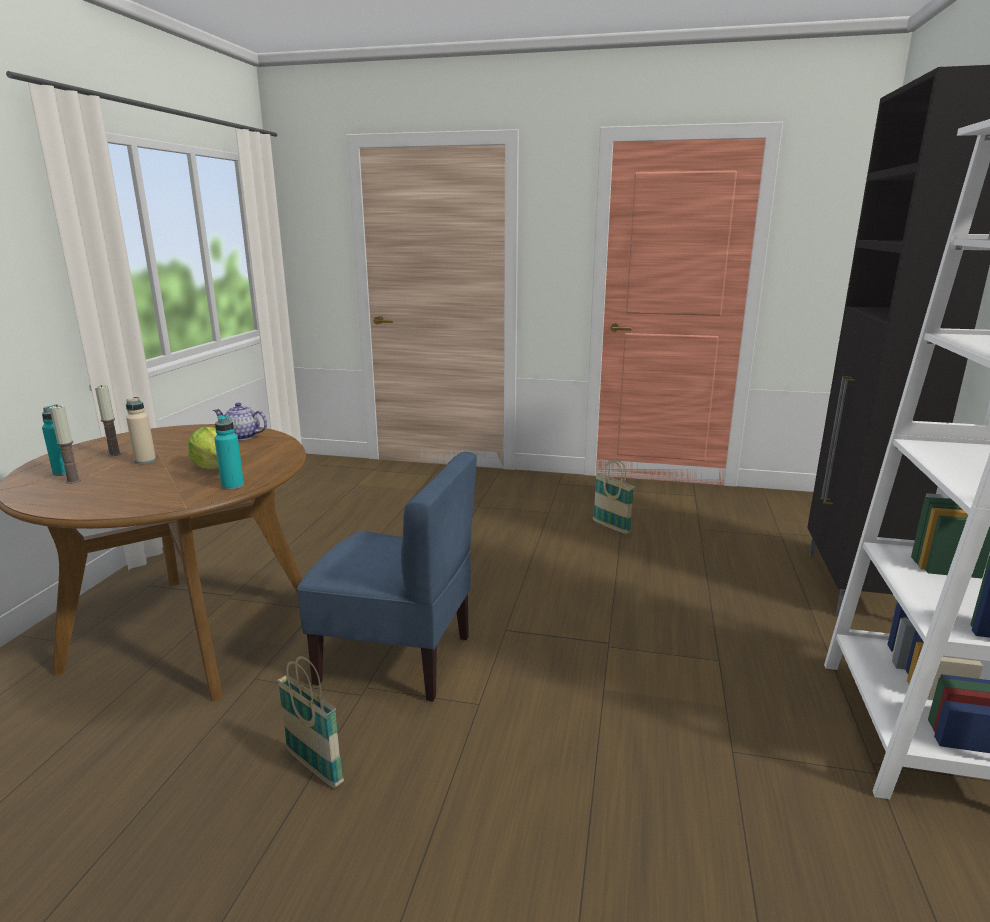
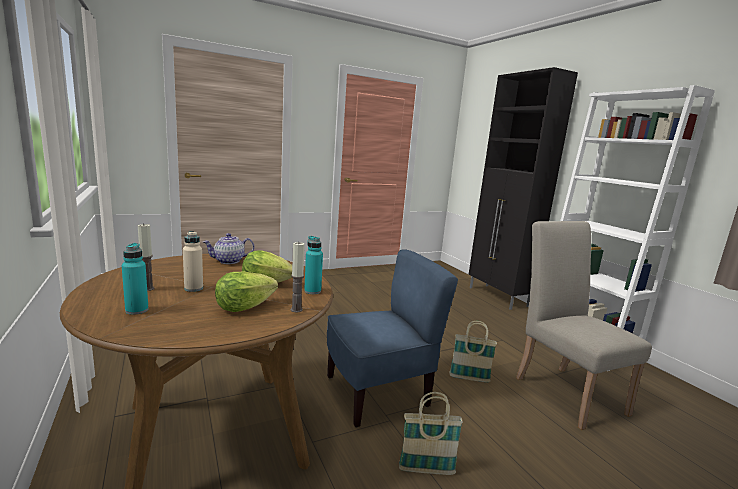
camera: 40 degrees left, 5 degrees down
candle [50,404,81,484] -> candle moved to [291,241,305,312]
basket [593,459,635,534] -> basket moved to [449,321,497,382]
none -> lettuce [215,272,278,312]
none -> beige chair [516,221,652,430]

